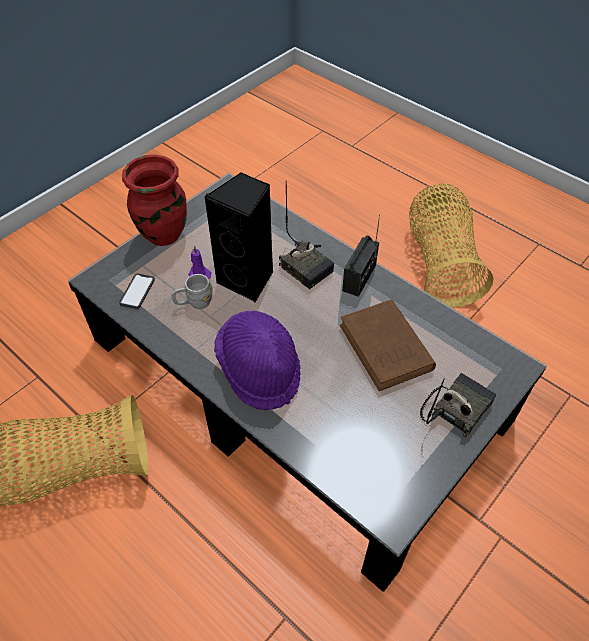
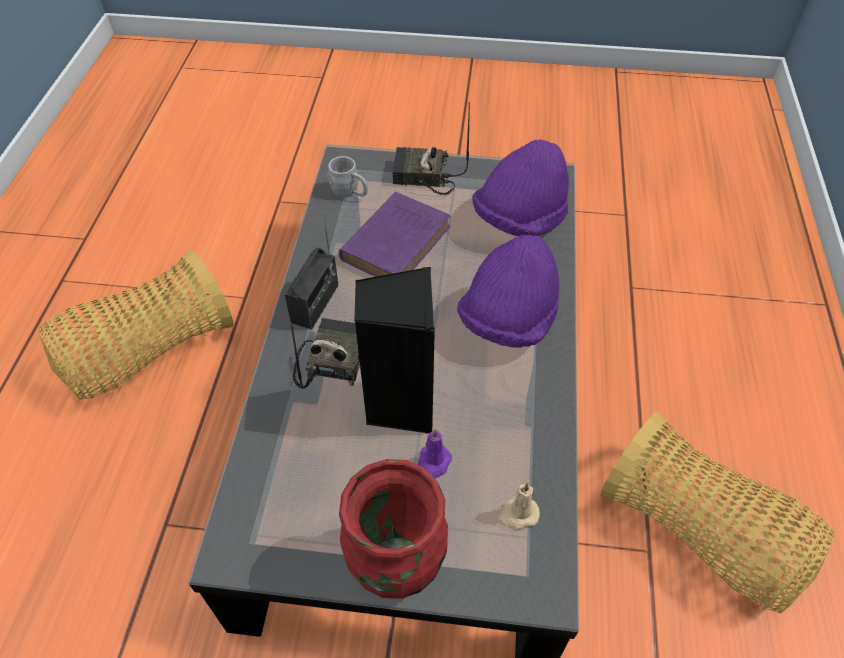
camera: 125 degrees left, 0 degrees up
phone [119,274,155,309] -> beige candle [499,483,540,530]
grey mug [172,274,213,309] -> grey mug moved to [327,156,368,198]
brown book [340,300,436,391] -> purple book [339,192,451,277]
radio [342,214,380,297] -> radio turned 120 degrees clockwise [285,220,338,329]
none -> purple hat [472,139,569,236]

